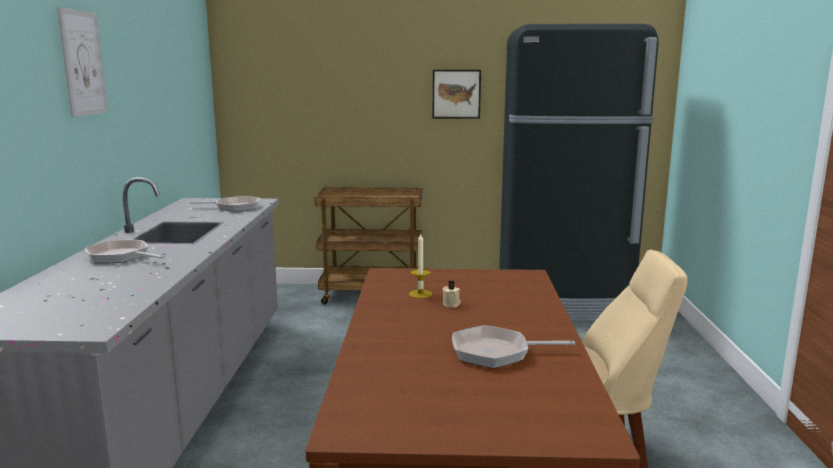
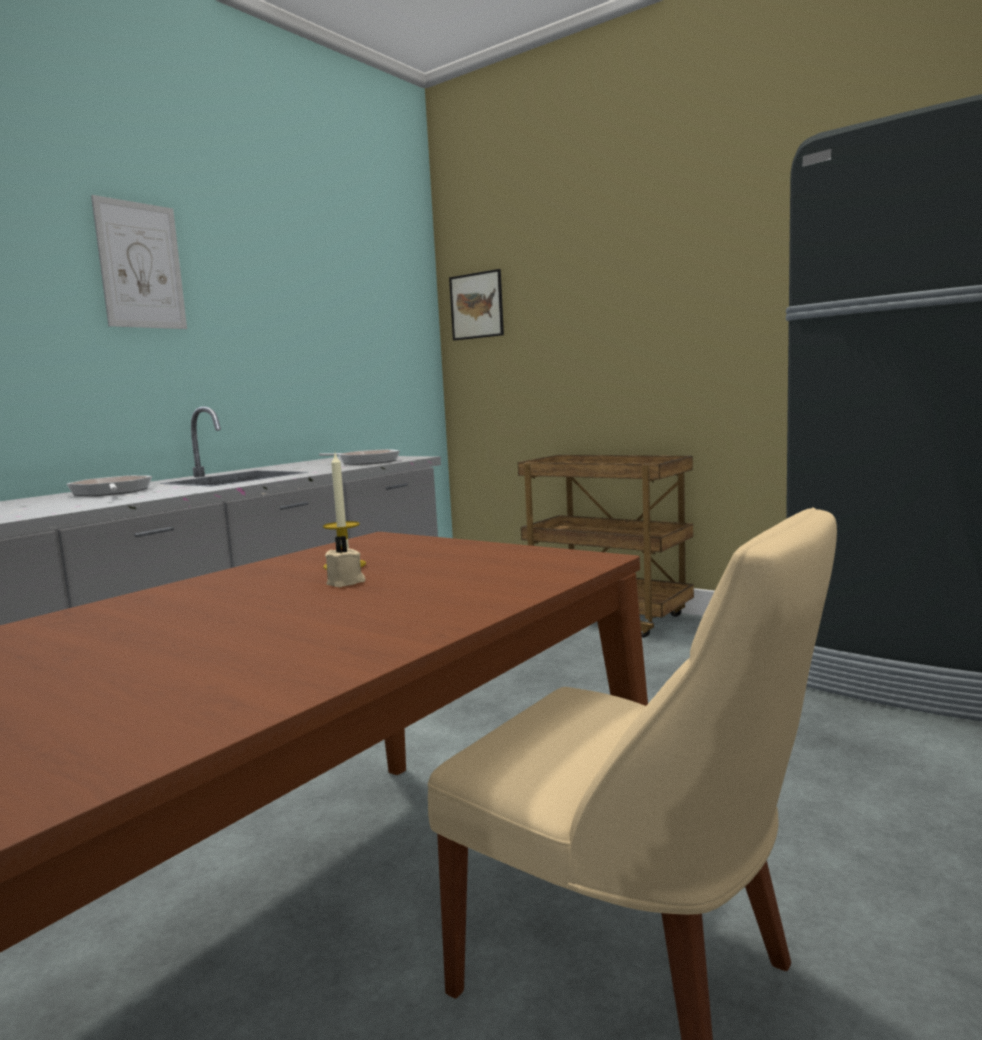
camera: 35 degrees right, 5 degrees down
picture [433,70,481,119] -> picture moved to [449,269,504,340]
frying pan [452,325,575,368] -> none

